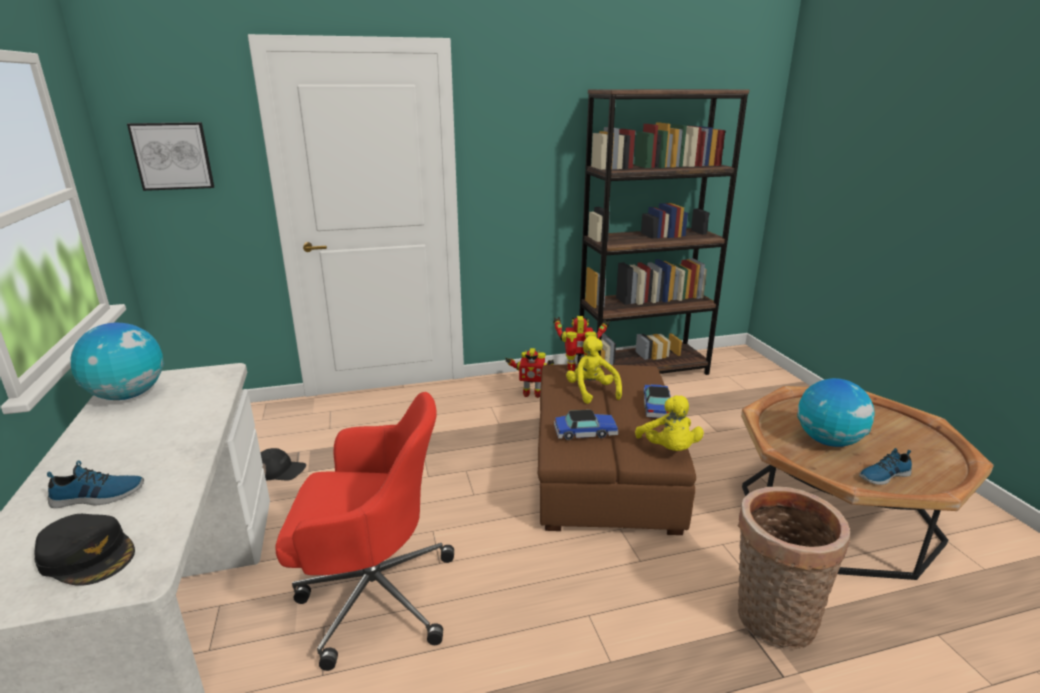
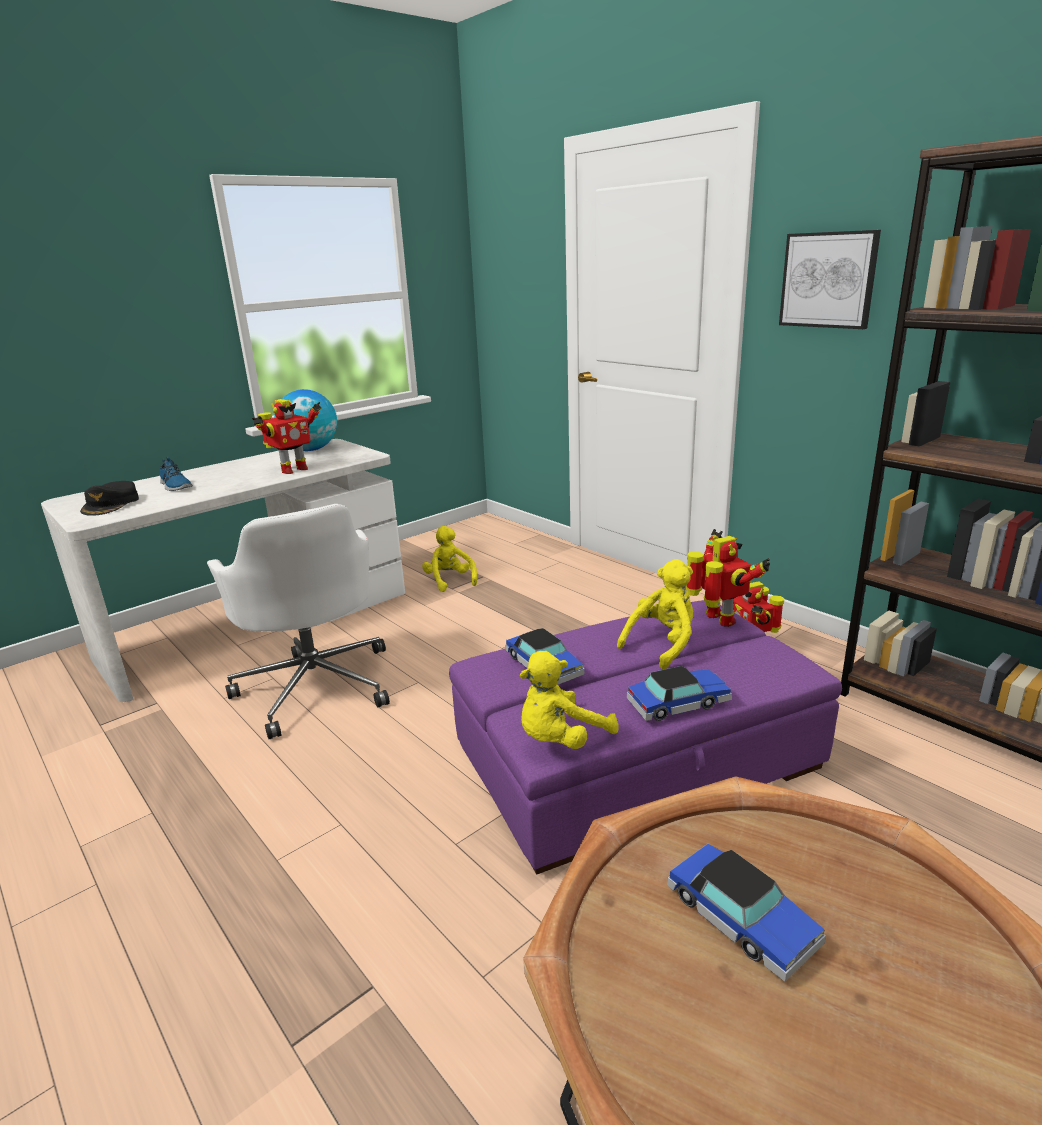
camera: 65 degrees right, 0 degrees up
picture [127,122,214,191] -> picture moved to [779,230,881,329]
black cap [260,448,306,481] -> yellow plush toy [422,526,477,592]
red office chair [275,392,454,671] -> white office chair [207,504,390,739]
brown ottoman [538,364,696,535] -> purple ottoman [449,600,842,874]
basket [738,487,850,649] -> none
globe [797,378,875,447] -> toy car [667,844,826,982]
shoe [859,448,912,485] -> none
none -> toy robot [252,399,322,474]

